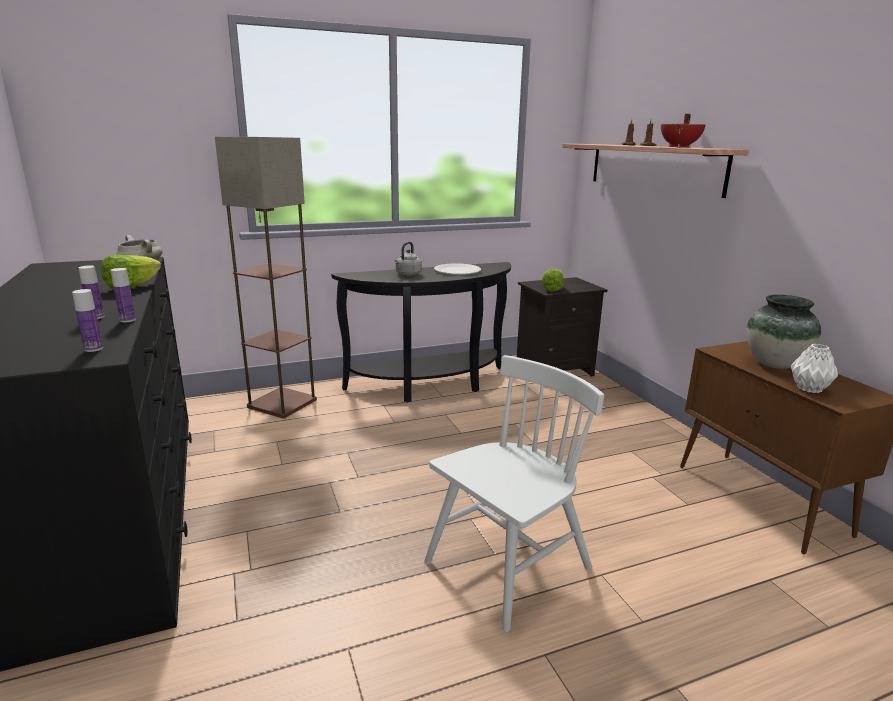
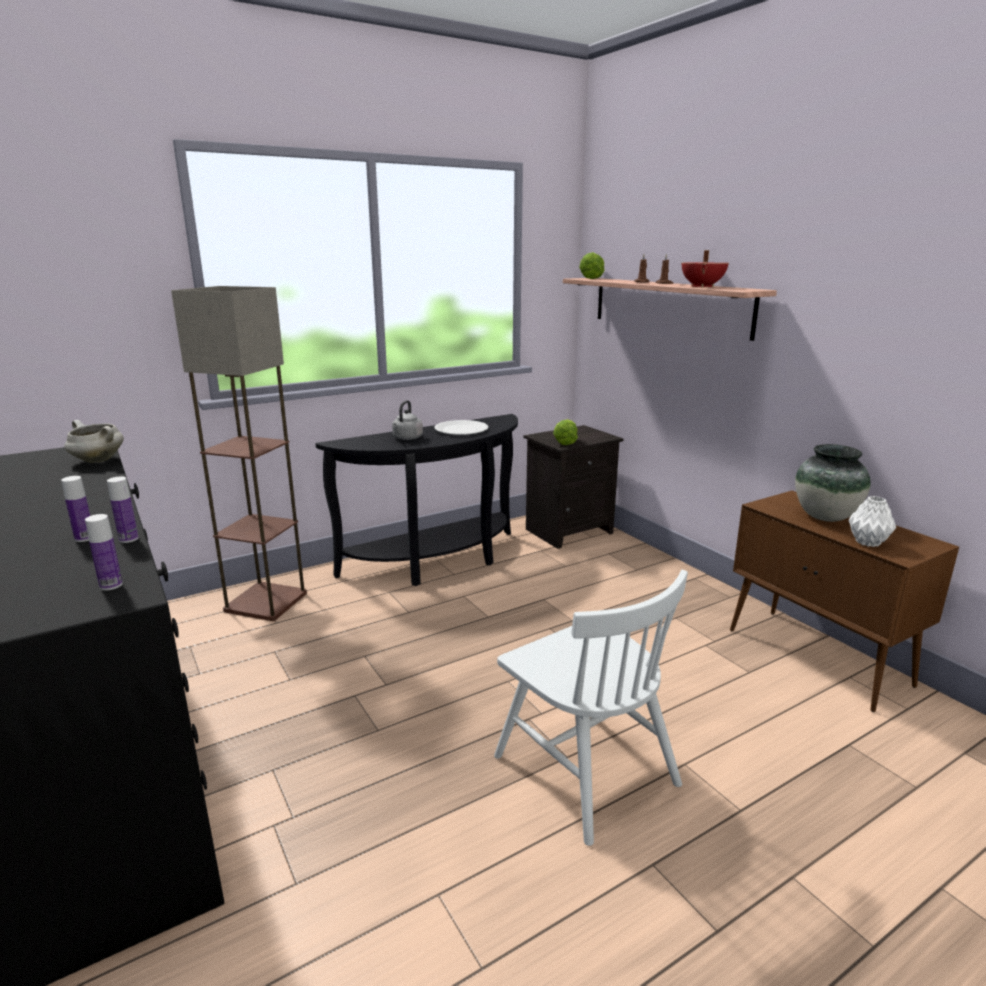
camera: 10 degrees left, 0 degrees up
lettuce [101,254,161,290] -> lettuce moved to [579,252,605,279]
white chair [424,355,604,632] -> white chair turned 105 degrees clockwise [494,570,688,846]

